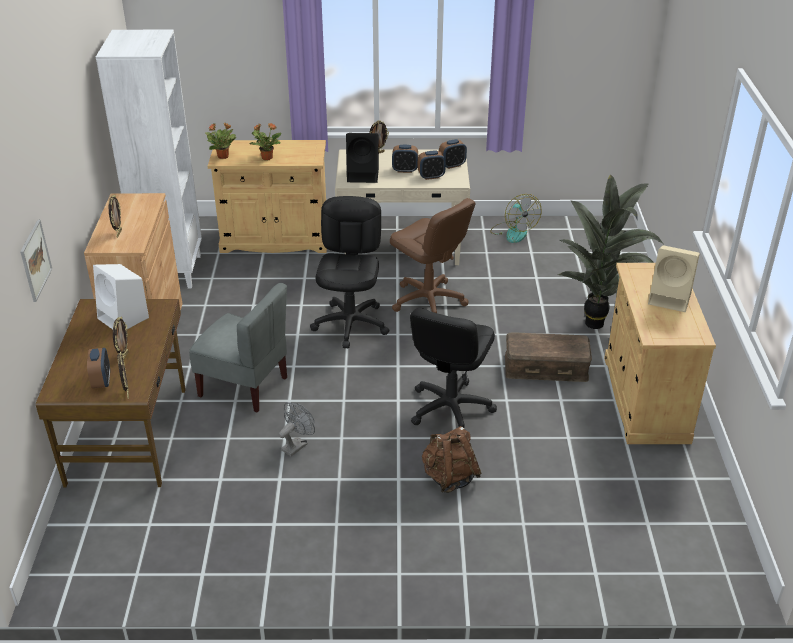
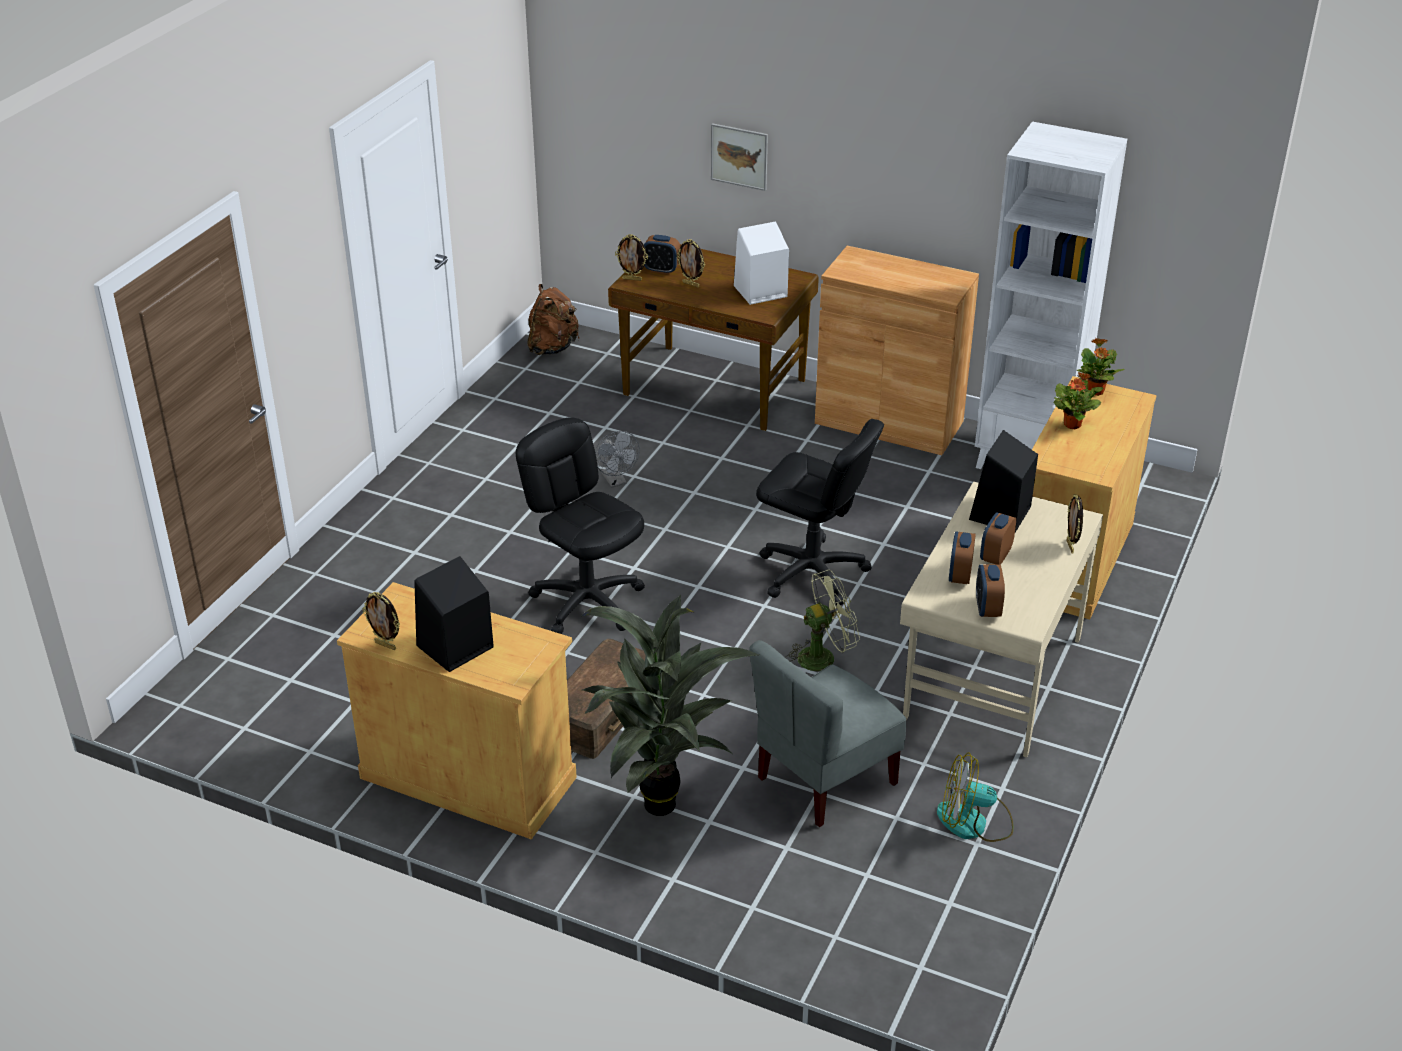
camera: 115 degrees right, 0 degrees up
picture frame [109,195,122,238] -> picture frame moved to [362,592,400,650]
grey chair [189,283,287,413] -> grey chair moved to [749,640,906,827]
brown office chair [390,198,475,313] -> green fan [785,570,860,671]
brown backpack [422,426,481,493] -> brown backpack moved to [527,284,579,355]
beige speaker [648,245,700,312] -> black speaker [414,556,494,672]

